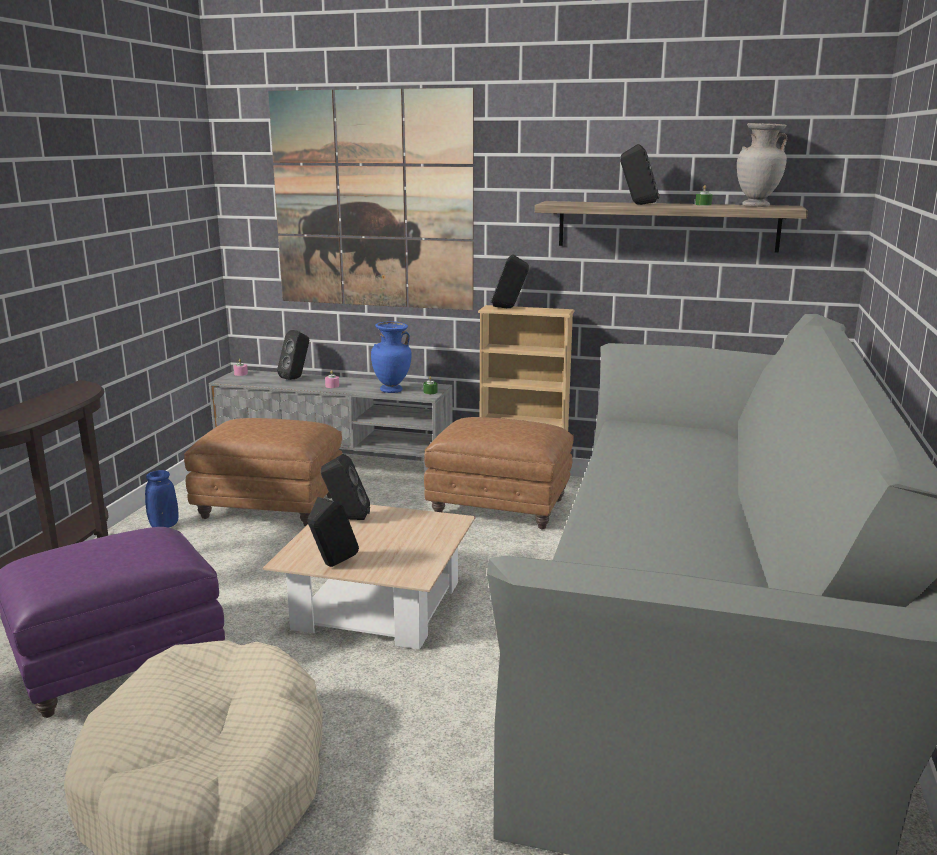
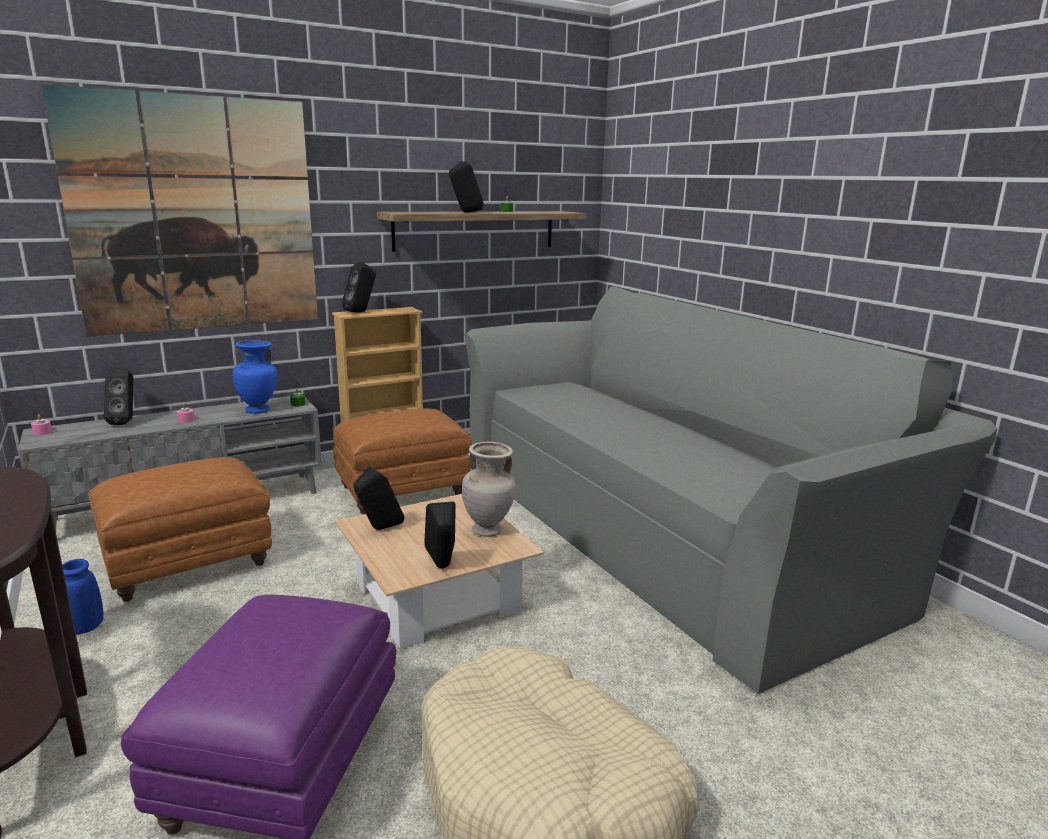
camera: 45 degrees left, 0 degrees up
beige vase [737,123,787,207] -> beige vase moved to [462,442,516,537]

